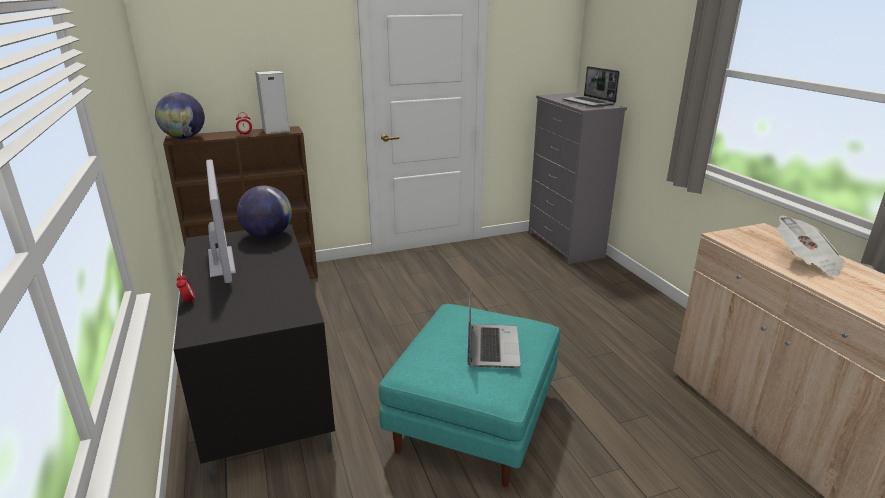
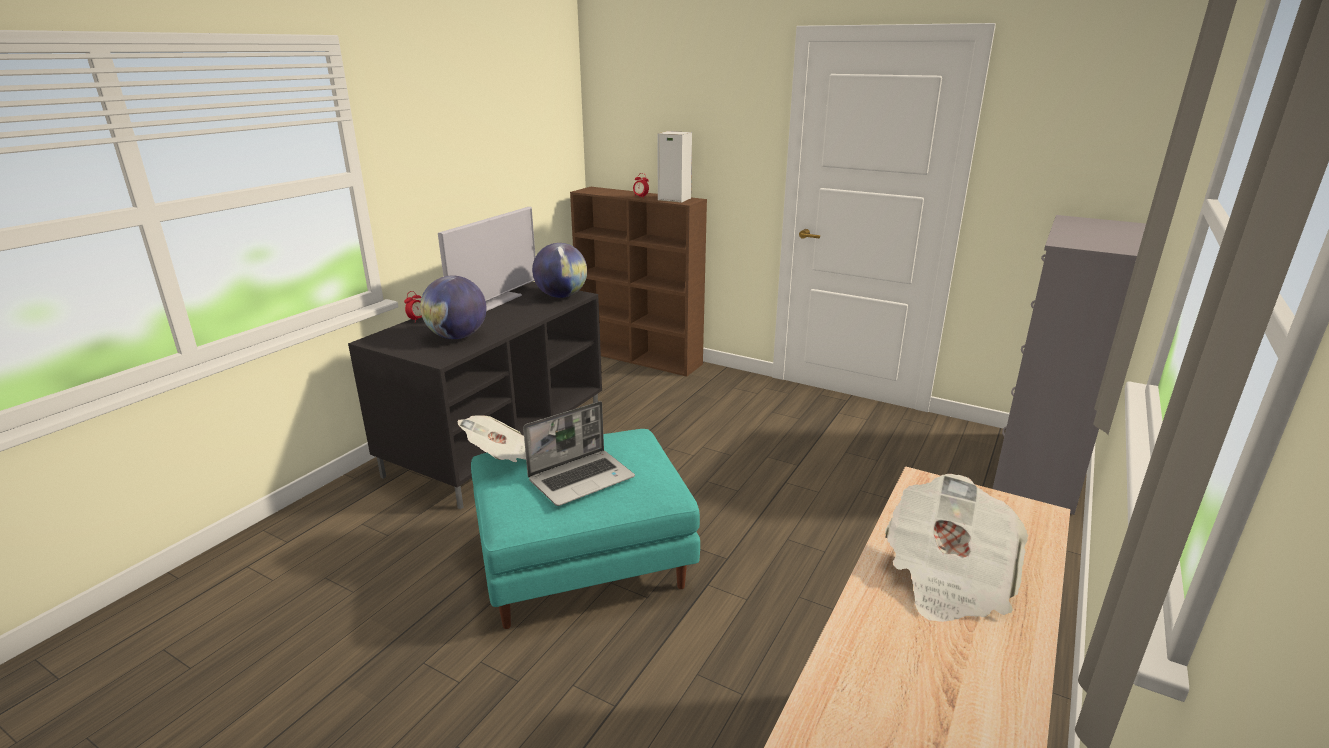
camera: 50 degrees right, 0 degrees up
globe [155,92,205,139] -> globe moved to [420,276,486,339]
laptop [562,66,620,107] -> none
none -> newspaper [458,415,526,462]

